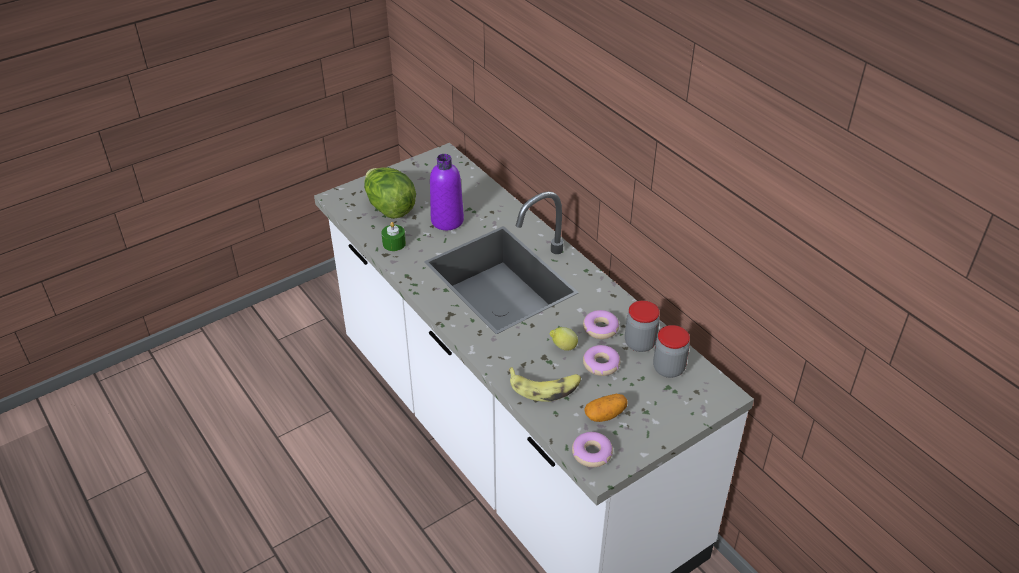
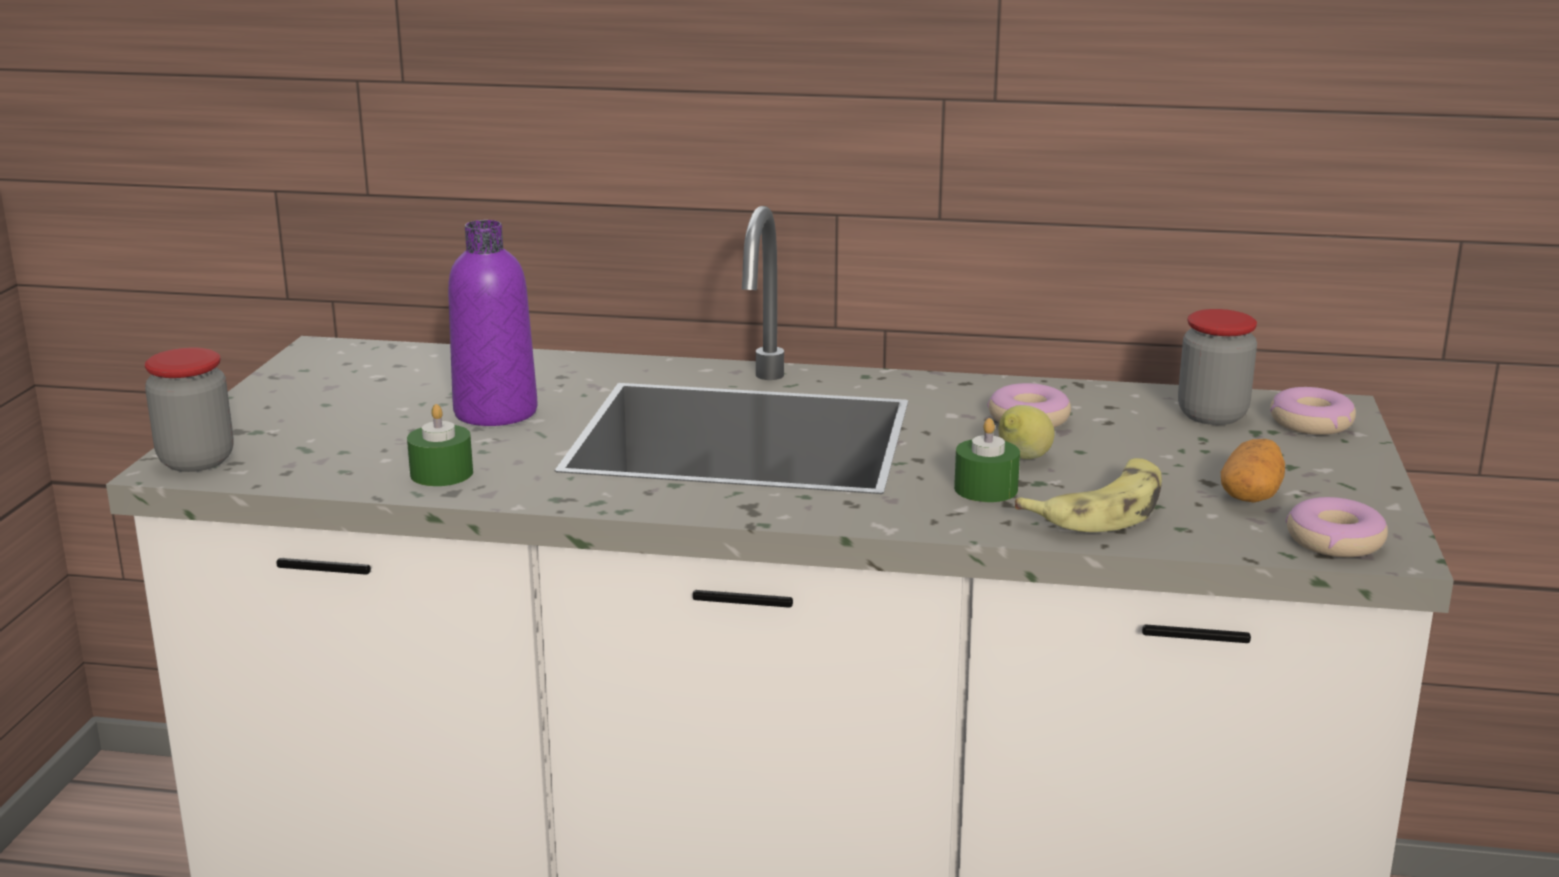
camera: 45 degrees left, 20 degrees down
lettuce [364,167,416,219] -> none
donut [583,345,620,376] -> donut moved to [1270,387,1356,435]
jar [625,300,660,352] -> jar moved to [145,347,234,472]
none -> green candle [954,418,1020,502]

